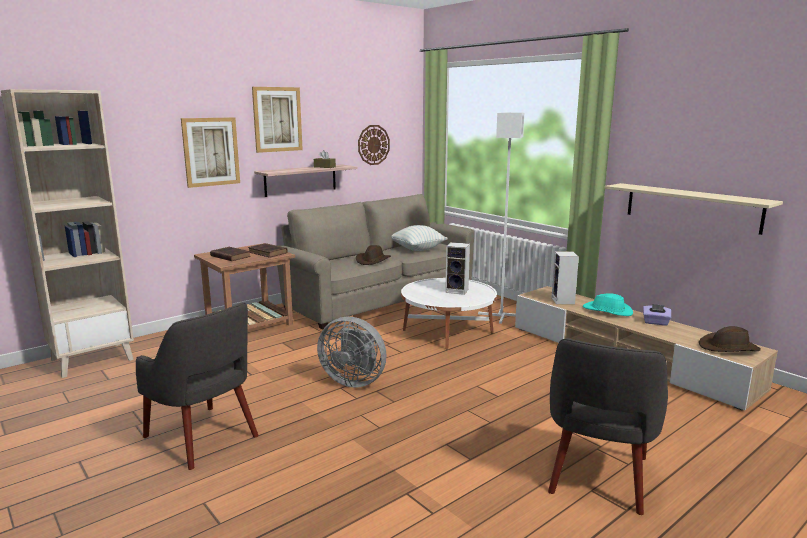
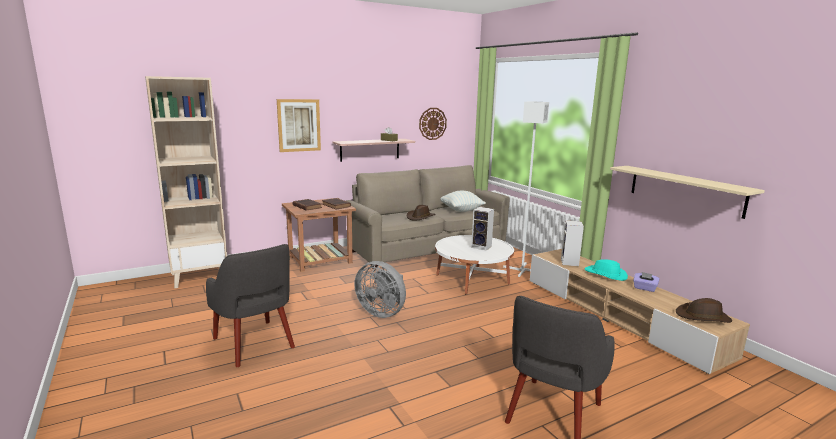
camera: 10 degrees right, 0 degrees up
picture [252,87,303,153] -> none

